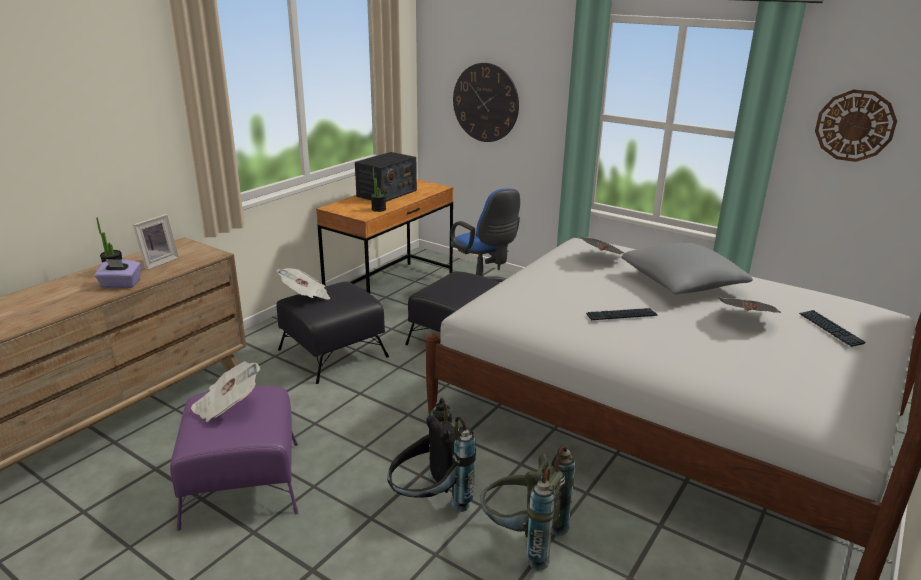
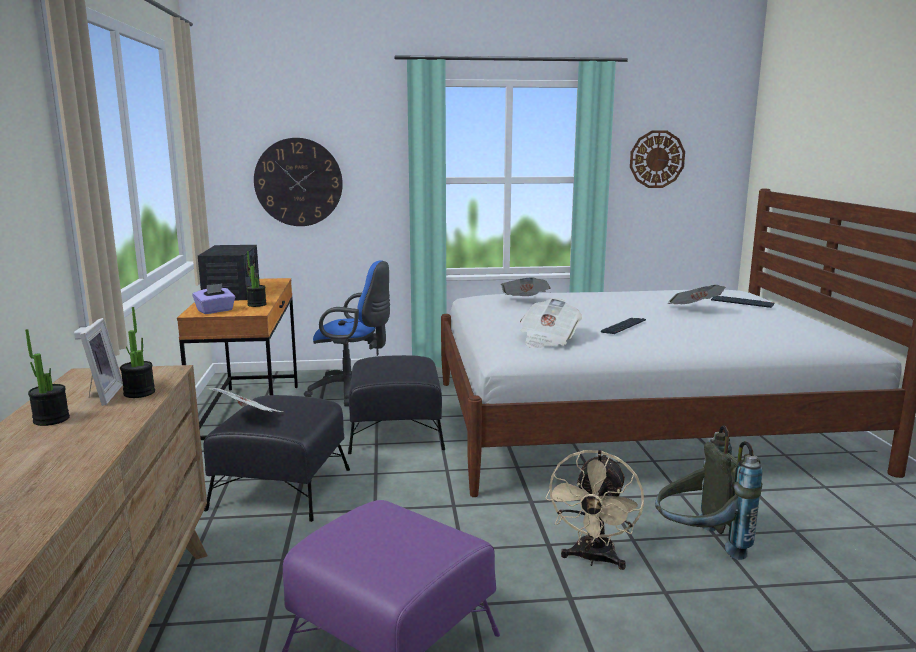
camera: 40 degrees left, 10 degrees down
purple tissue box [95,259,141,288] -> purple tissue box moved to [192,284,235,314]
newspaper [191,361,260,422] -> newspaper moved to [520,298,582,348]
black backpack [387,398,476,512] -> beige fan [545,450,644,570]
grey pillow [621,243,753,295] -> none
none -> potted plant [120,307,155,398]

